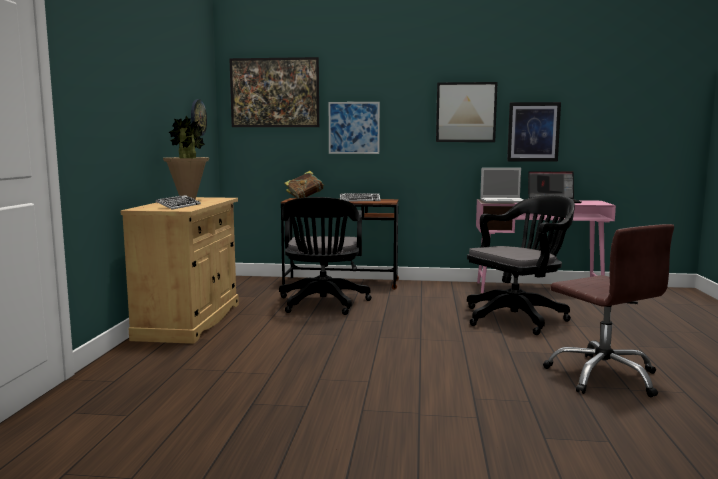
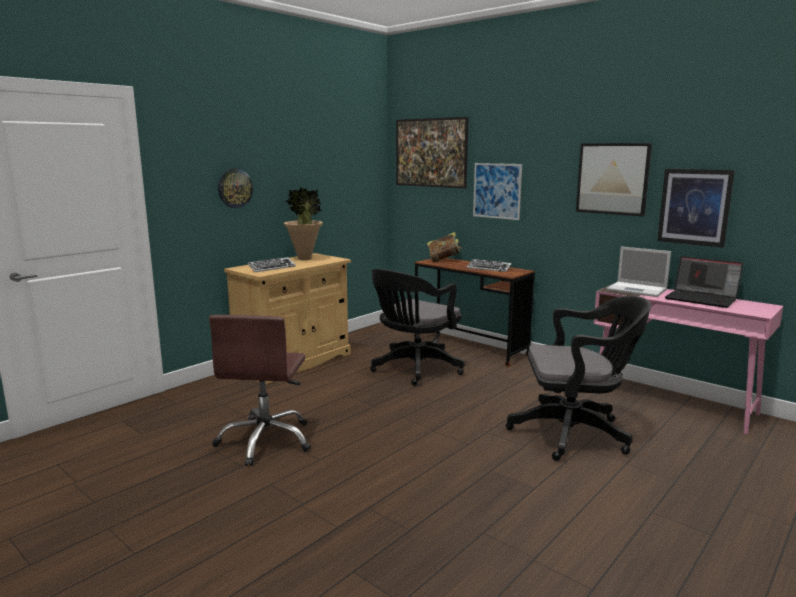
camera: 35 degrees right, 5 degrees up
wall clock [191,99,207,136] -> wall clock moved to [218,168,253,208]
brown office chair [543,224,674,397] -> brown office chair moved to [209,315,311,466]

